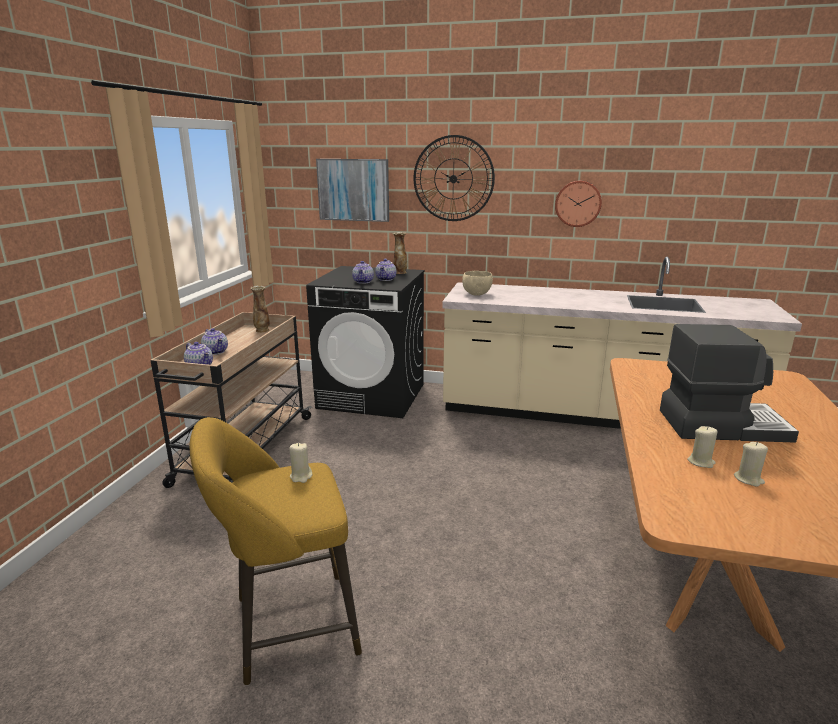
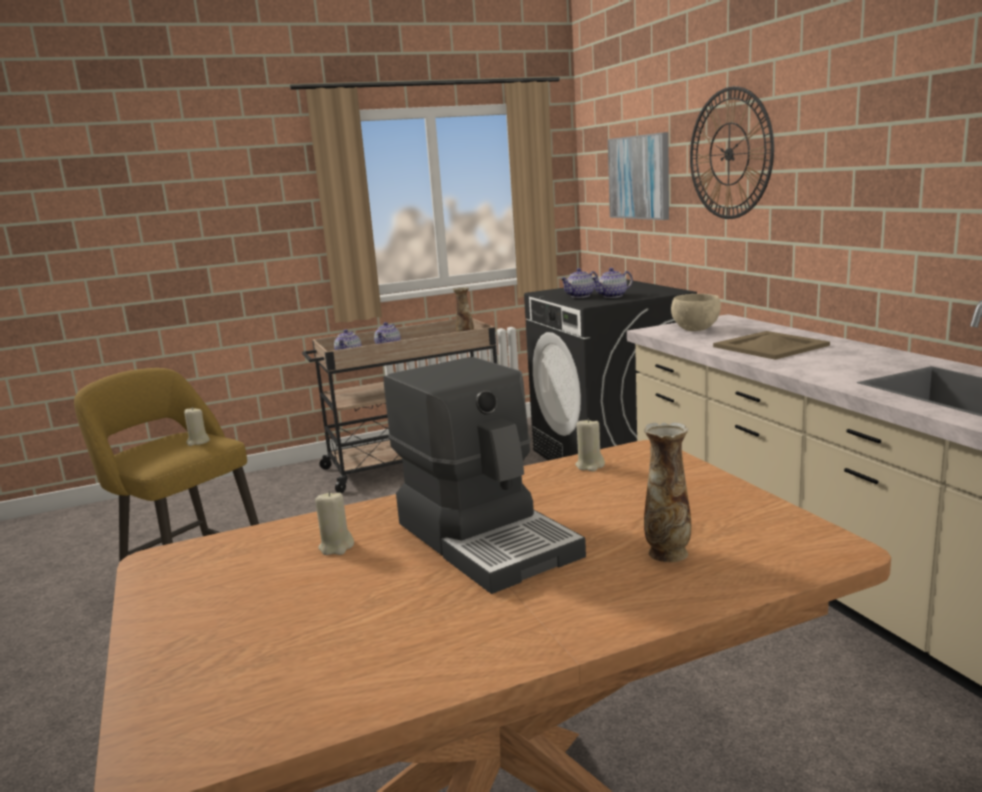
camera: 55 degrees right, 5 degrees down
vase [393,232,407,274] -> vase moved to [643,422,691,562]
wall clock [555,180,602,227] -> none
beige candle [734,442,768,487] -> beige candle moved to [575,418,605,472]
none -> beige tray [713,331,830,360]

